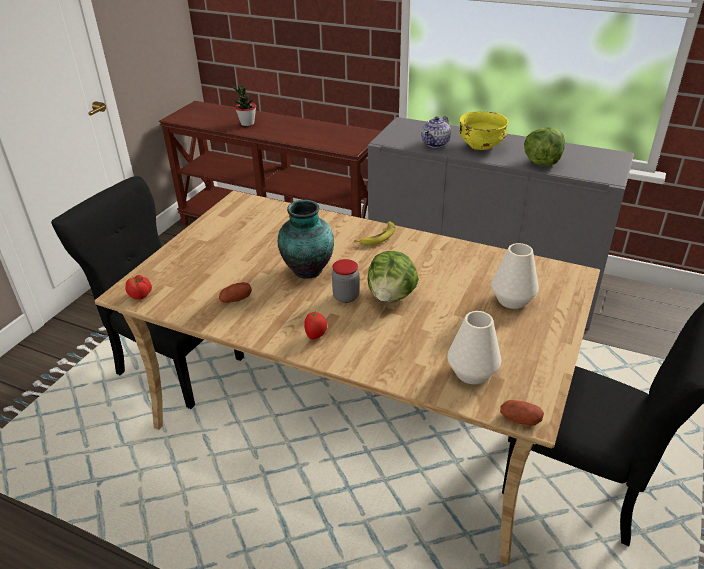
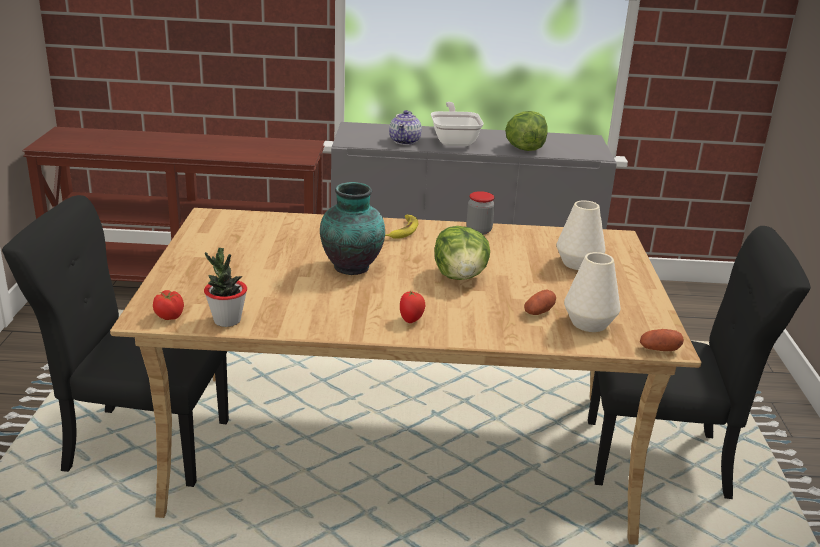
camera: 25 degrees left, 10 degrees down
potato [219,282,252,303] -> potato moved to [524,290,556,315]
potted plant [233,84,256,126] -> potted plant moved to [204,248,247,327]
jar [332,259,359,303] -> jar moved to [466,191,495,235]
yellow bowl [460,111,509,150] -> frying pan [431,102,484,146]

